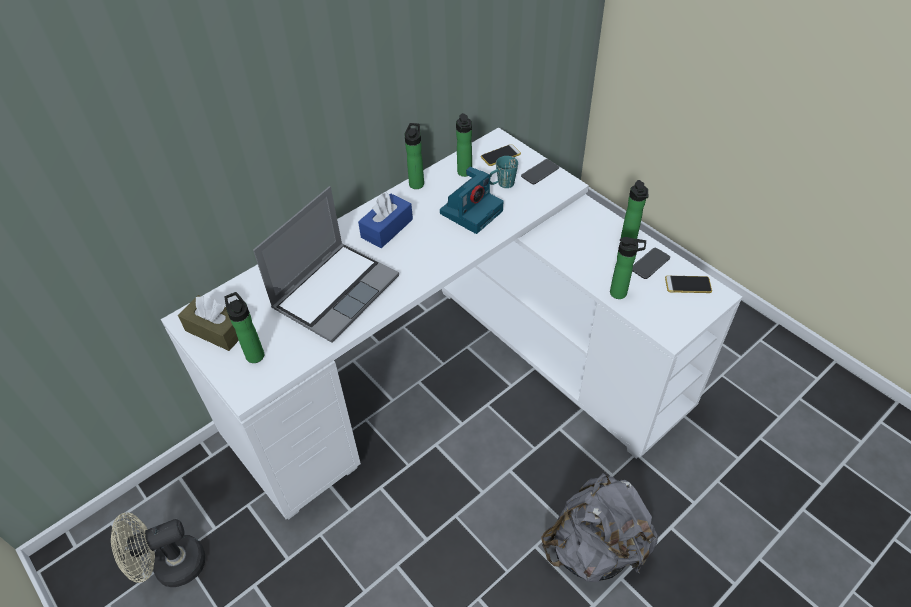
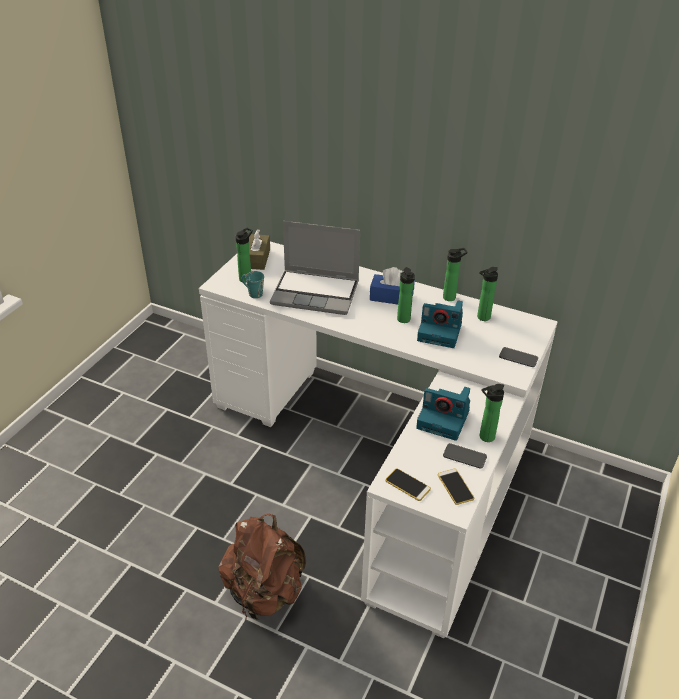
camera: 65 degrees right, 10 degrees down
beige fan [111,512,205,587] -> none
phone [481,144,521,166] -> phone moved to [385,469,431,501]
turquoise mug [490,156,518,188] -> turquoise mug moved to [242,271,264,298]
grey backpack [541,473,658,582] -> brown backpack [218,514,306,620]
bottle [610,237,646,299] -> bottle moved to [397,267,415,323]
none -> camera [416,387,470,441]

